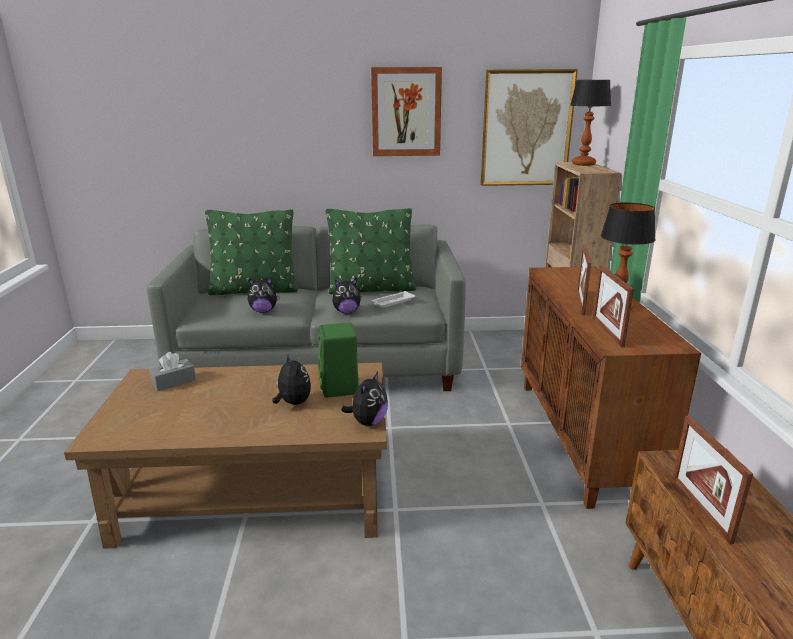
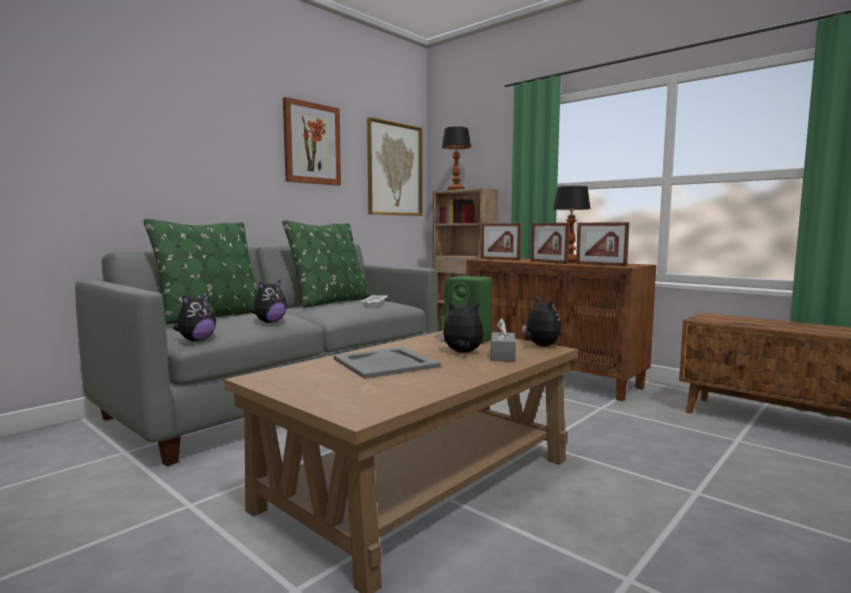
camera: 45 degrees left, 15 degrees down
grey tissue box [149,352,196,391] -> grey tissue box moved to [491,318,516,362]
plush toy [332,279,361,314] -> plush toy moved to [173,292,216,341]
picture frame [672,416,753,544] -> picture frame moved to [481,223,521,261]
none -> grey tray [333,347,441,379]

